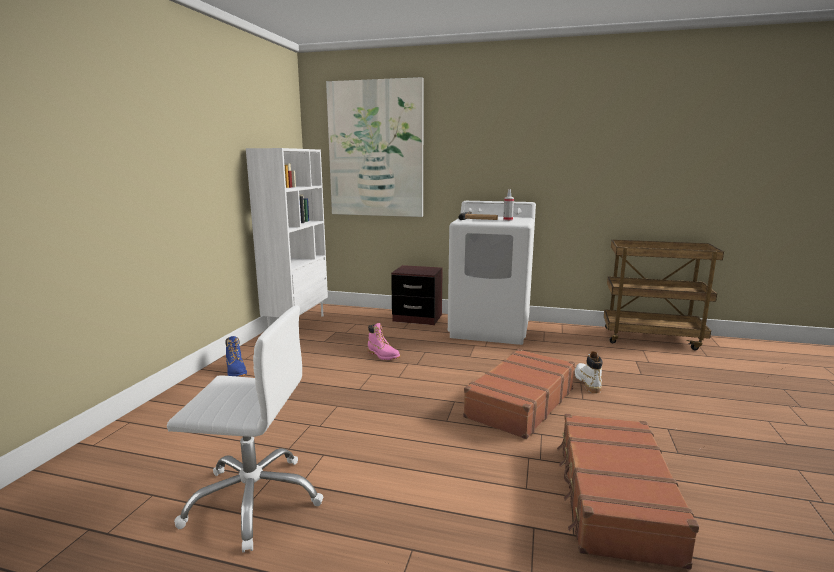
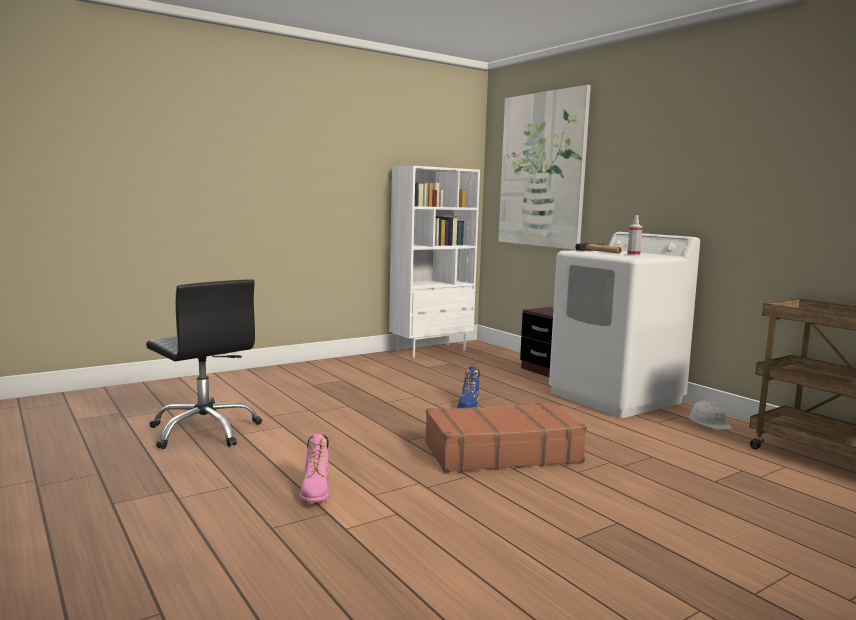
camera: 40 degrees right, 5 degrees down
white office chair [167,306,323,552] -> black office chair [146,279,262,449]
blue boot [226,336,247,377] -> blue boot moved to [457,366,480,408]
pink boot [367,323,400,360] -> pink boot moved to [300,434,329,504]
brown suitcase [557,414,699,569] -> none
white boot [575,351,602,394] -> none
none -> white hard hat [688,400,733,430]

